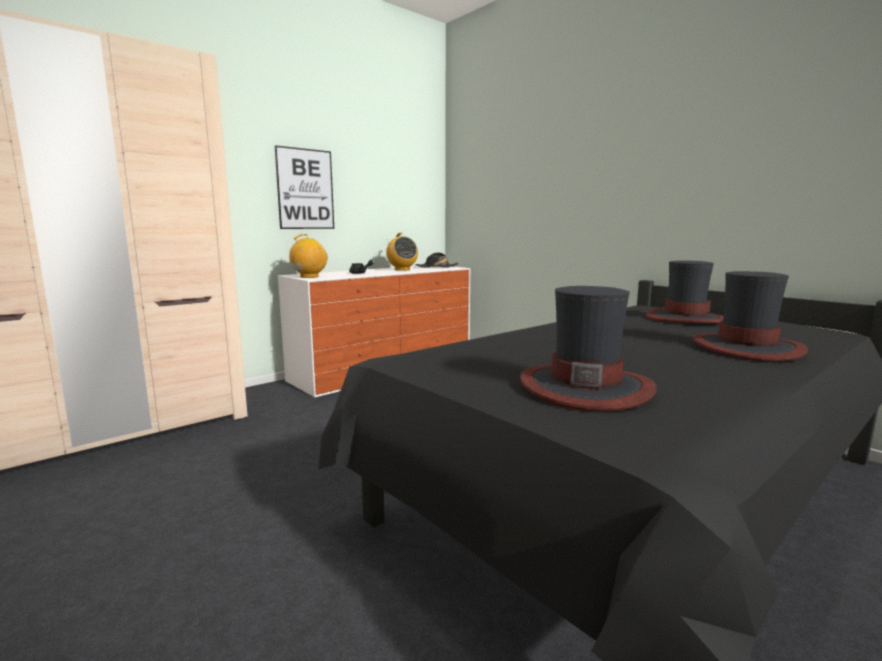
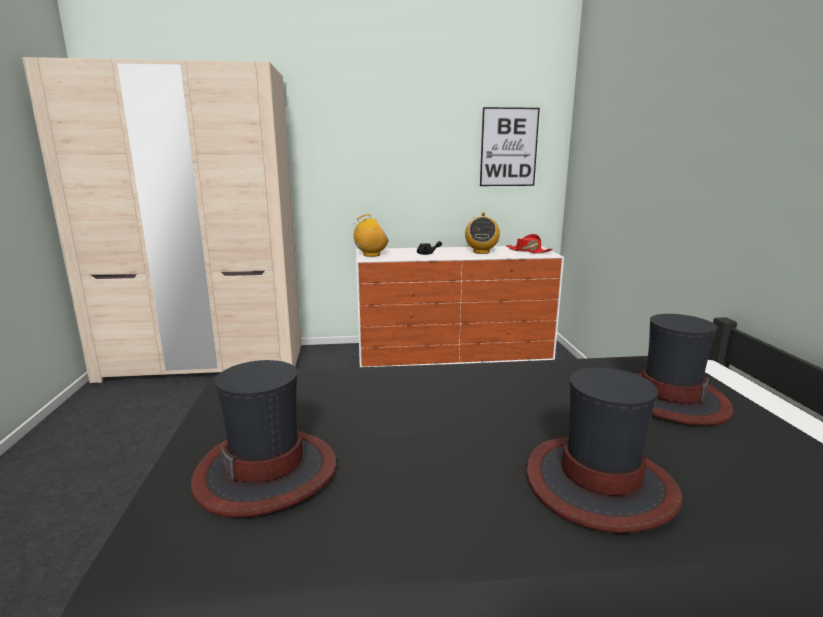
camera: 35 degrees right, 5 degrees up
picture [274,145,334,229] -> picture moved to [480,107,540,186]
black hat [415,252,459,268] -> red hat [507,234,553,254]

